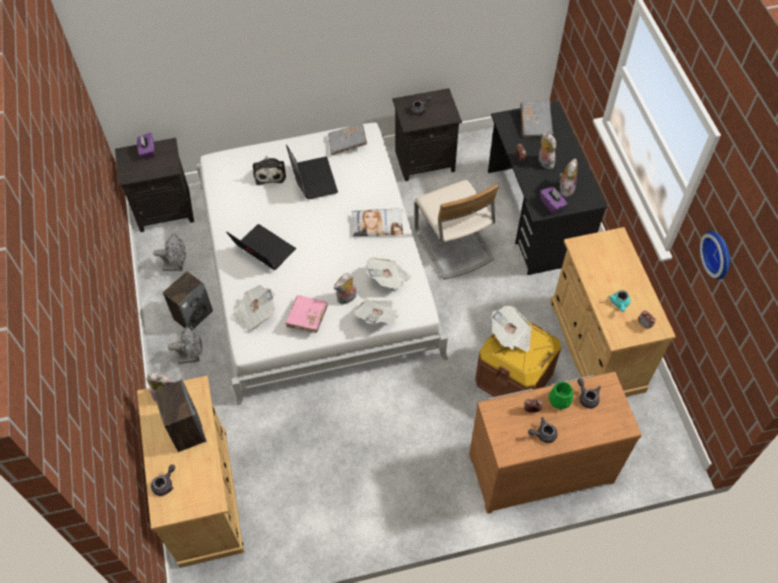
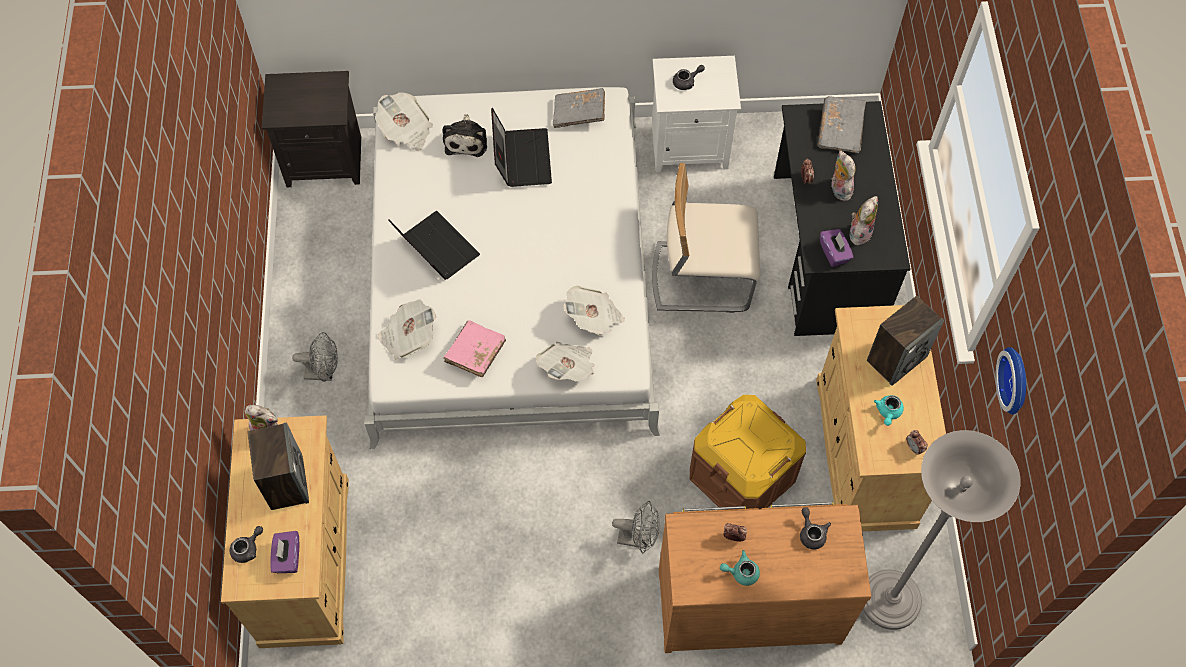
camera: 10 degrees right, 5 degrees up
purple tissue box [137,133,155,159] -> purple tissue box moved to [270,531,299,573]
grey fan [153,234,186,271] -> grey fan moved to [612,501,660,553]
speaker [163,271,213,331] -> speaker moved to [867,296,944,386]
plush toy [334,273,356,304] -> none
pillow [352,209,403,236] -> none
black nightstand [392,88,462,181] -> white nightstand [652,56,741,172]
beige chair [415,180,499,279] -> beige chair turned 105 degrees clockwise [652,163,760,312]
newspaper [492,306,532,351] -> newspaper moved to [375,92,433,151]
grey teapot [528,417,558,443] -> turquoise teapot [720,550,760,586]
green vase [549,382,573,410] -> none
none -> grey floor lamp [863,430,1020,630]

